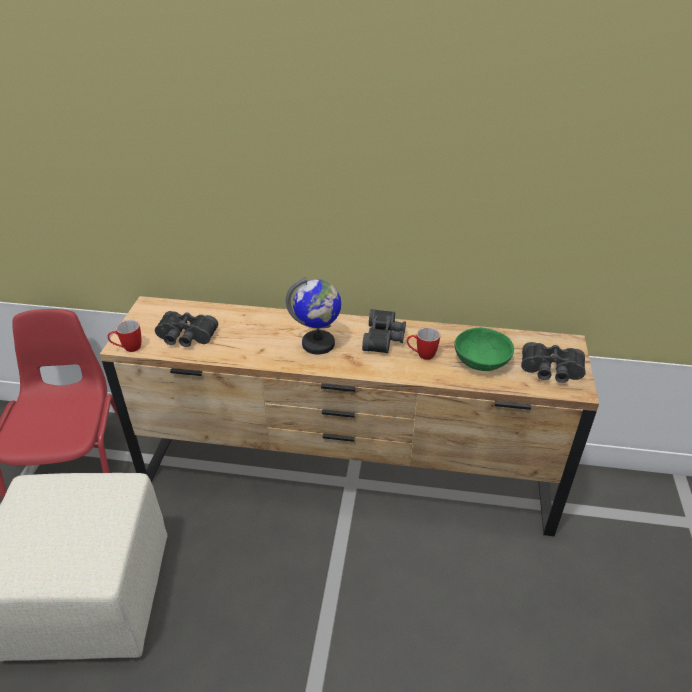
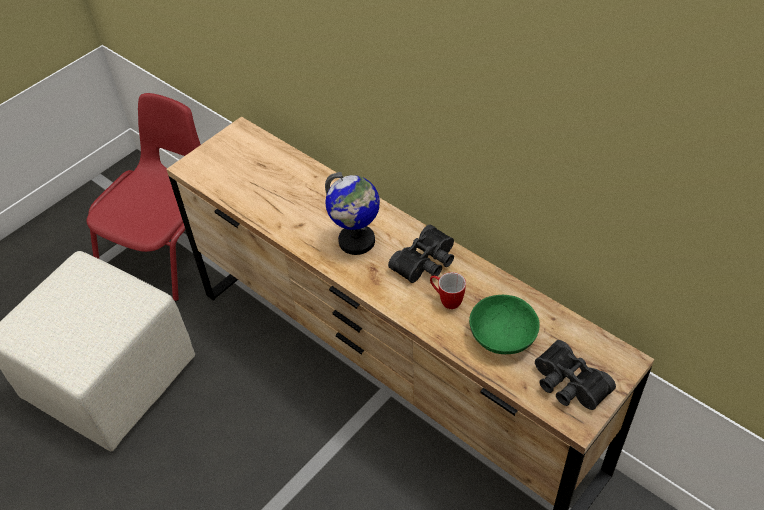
camera: 35 degrees right, 10 degrees up
mug [107,320,141,352] -> none
black binoculars [155,311,218,347] -> none

